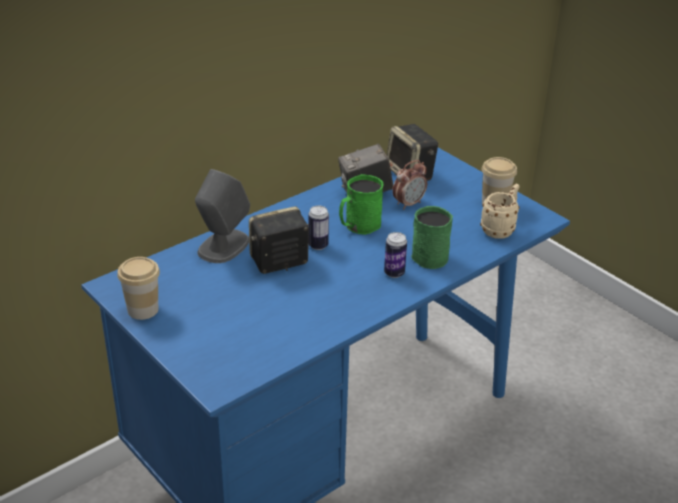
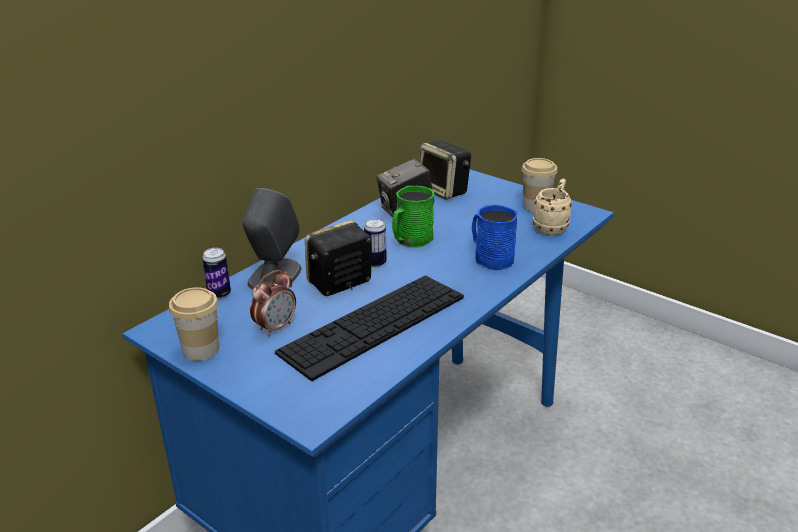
camera: 10 degrees left, 5 degrees down
can [384,232,407,278] -> can moved to [202,248,231,299]
alarm clock [392,160,427,210] -> alarm clock moved to [250,270,296,336]
green mug [411,206,453,269] -> blue mug [472,205,517,270]
none -> keyboard [275,275,464,381]

